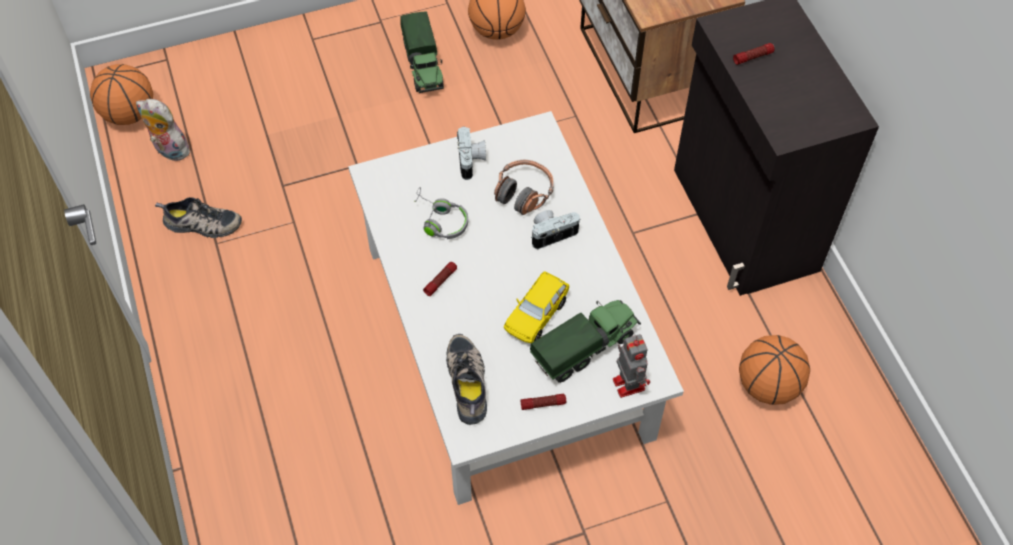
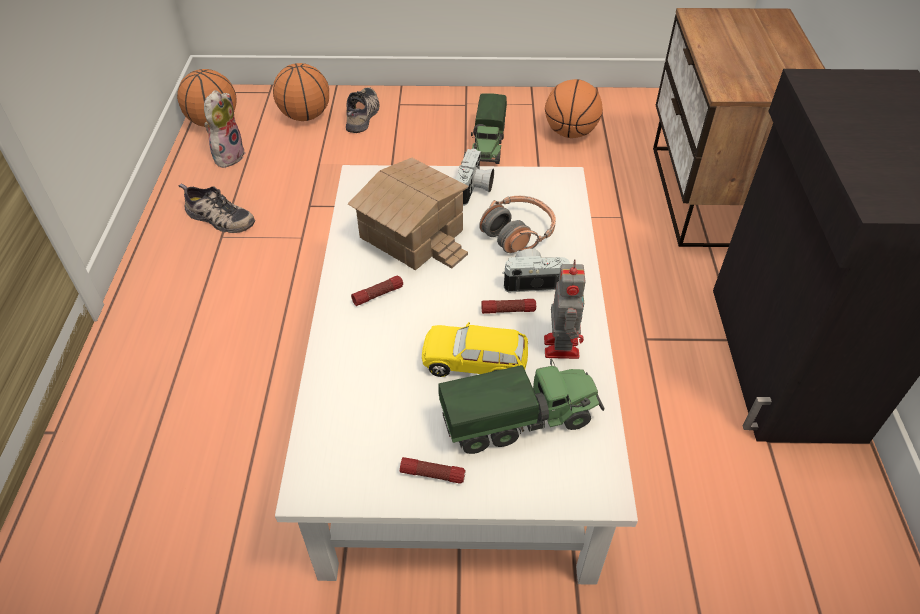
camera: 20 degrees right, 10 degrees down
plush toy [136,99,190,161] -> plush toy turned 60 degrees clockwise [204,90,246,168]
grey headphones [414,187,468,239] -> toy house [348,158,469,270]
shoe [446,334,487,425] -> shoe moved to [346,87,380,133]
yellow toy car [504,272,569,343] -> yellow toy car turned 45 degrees clockwise [422,322,528,377]
toy robot [613,334,650,398] -> toy robot moved to [544,259,586,359]
flashlight [733,43,775,65] -> flashlight moved to [481,299,536,314]
basketball [739,335,810,405] -> basketball moved to [273,63,329,121]

